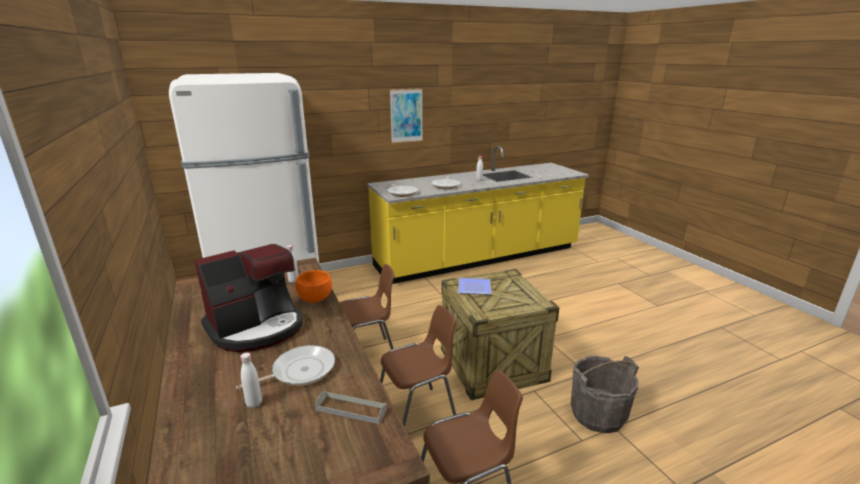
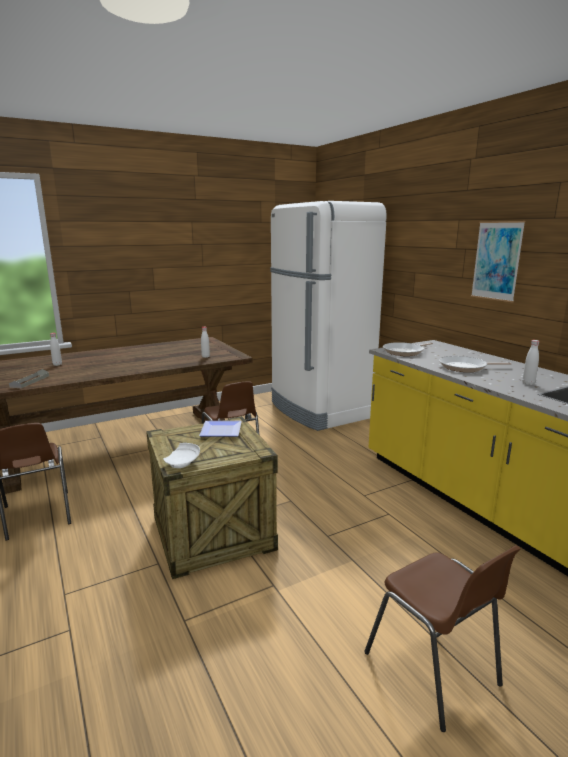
camera: 85 degrees right, 5 degrees down
coffee machine [194,244,302,352] -> none
frying pan [236,345,335,389] -> none
orange bowl [295,270,332,303] -> none
brown chair [380,305,457,427] -> brown chair moved to [364,545,521,732]
grey bucket [571,356,639,433] -> none
none -> white plate [163,443,200,468]

